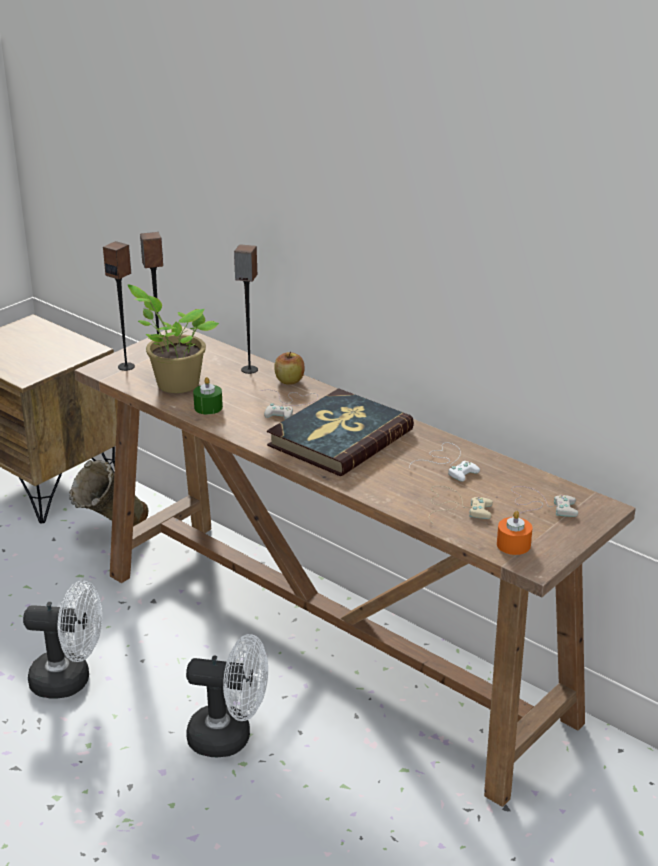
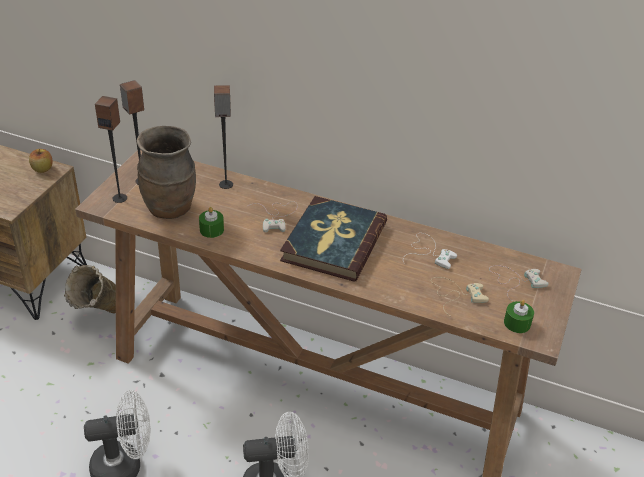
camera: 20 degrees left, 10 degrees up
potted plant [128,285,219,393] -> brown vase [137,126,196,219]
apple [274,351,305,385] -> apple moved to [29,149,53,173]
orange candle [497,511,532,555] -> green candle [504,300,534,333]

